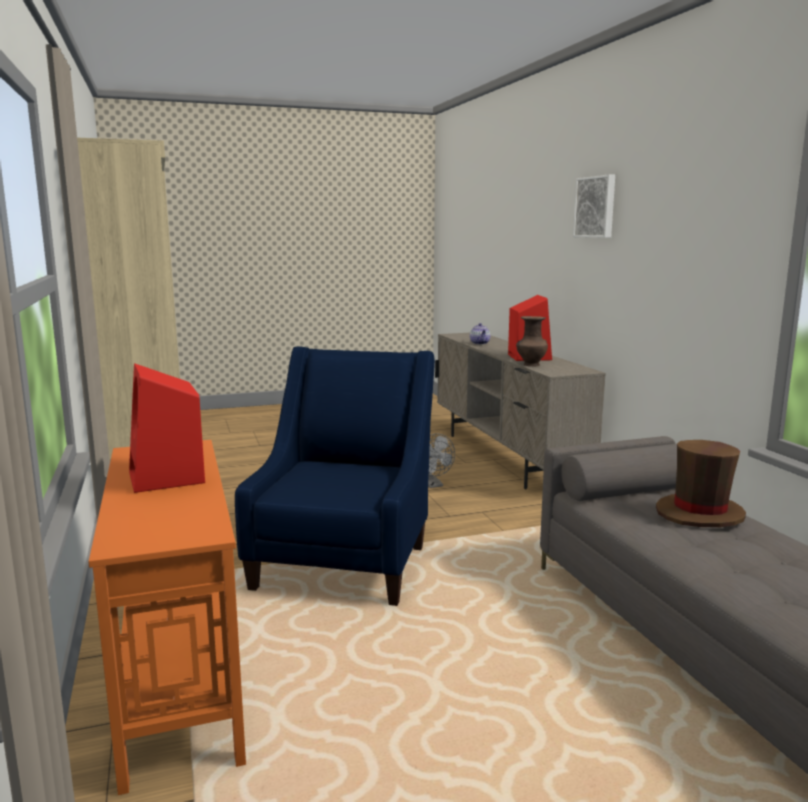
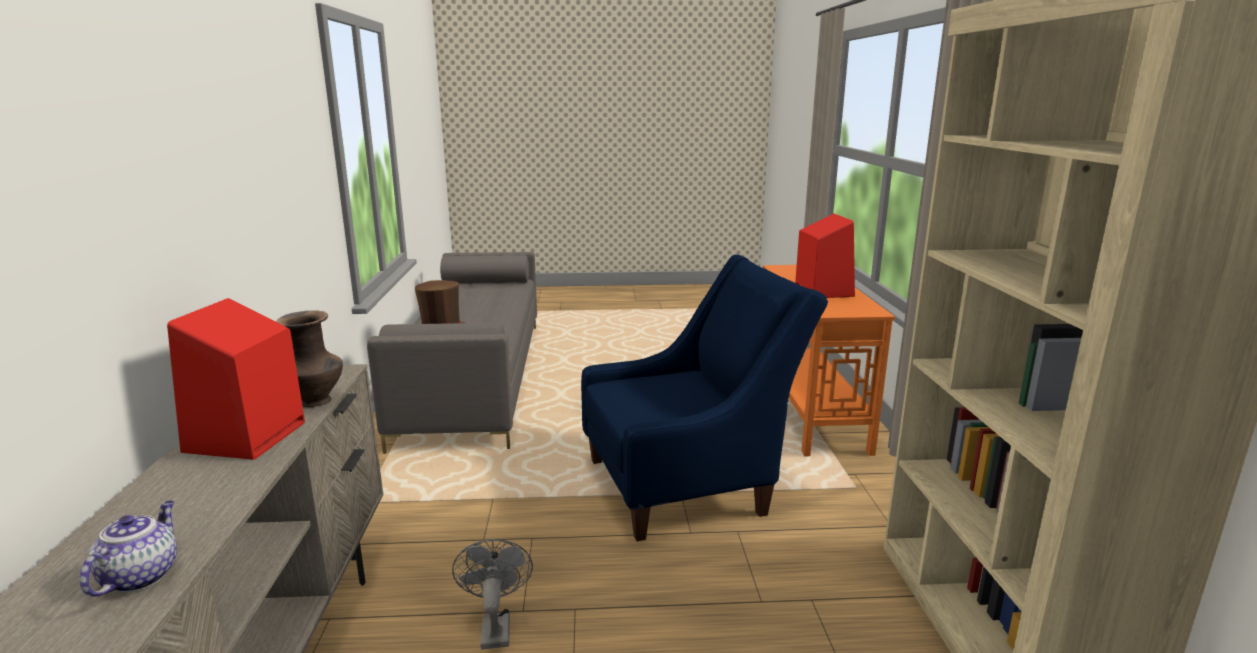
camera: 165 degrees left, 5 degrees up
blue armchair [235,346,435,606] -> blue armchair turned 135 degrees counterclockwise [581,254,828,541]
picture [573,174,615,238] -> none

